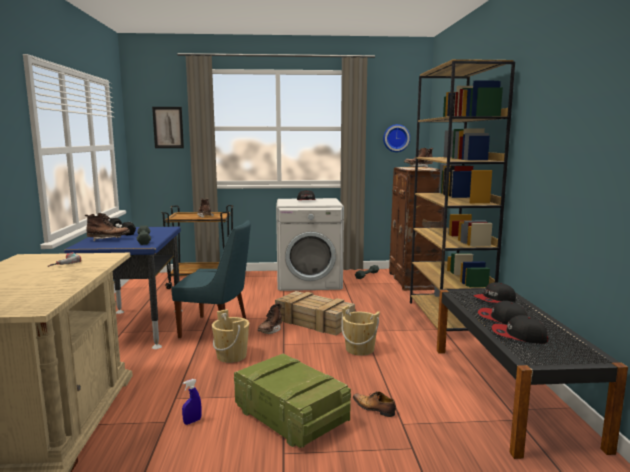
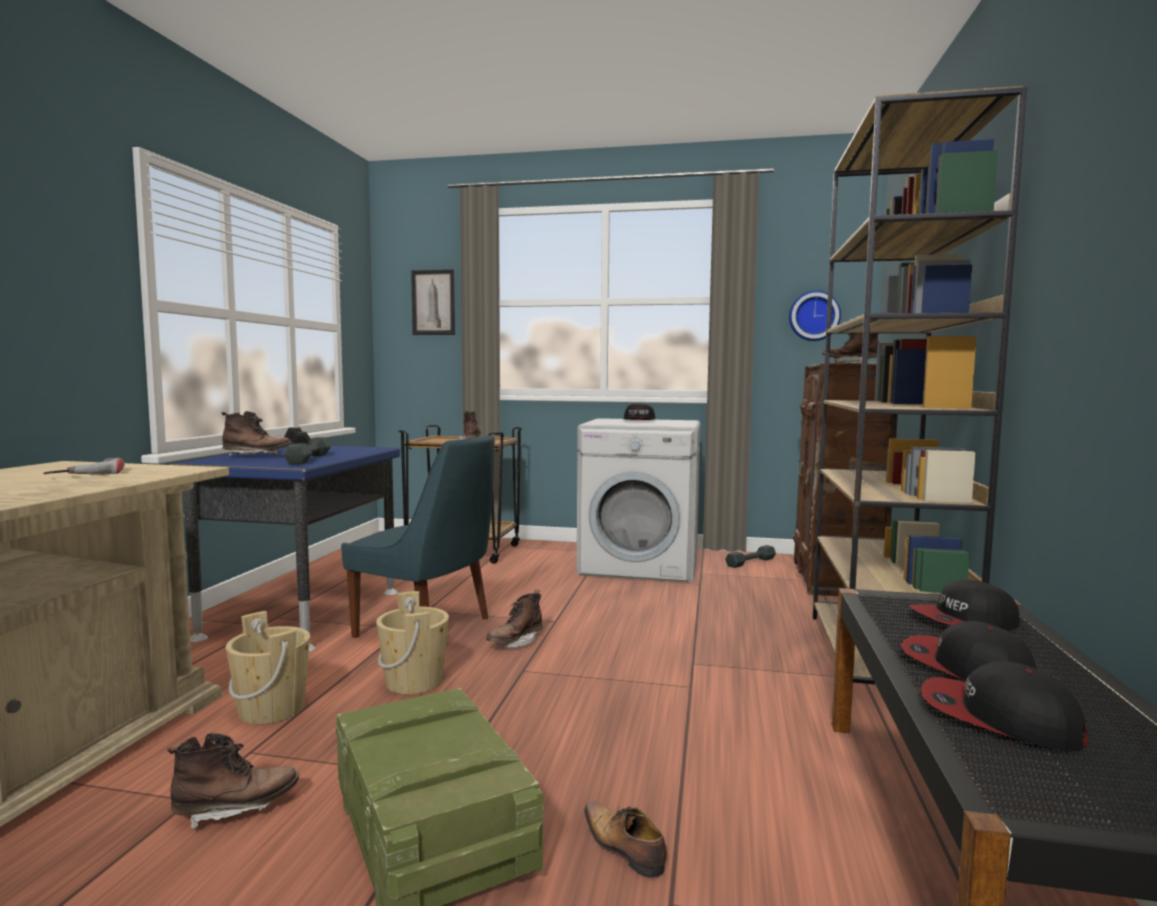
camera: 15 degrees right, 5 degrees down
blue spray bottle [182,379,202,425] -> brown boot [167,733,299,831]
crate [275,291,355,336] -> none
beige bucket [341,305,380,356] -> beige bucket moved to [226,611,310,724]

